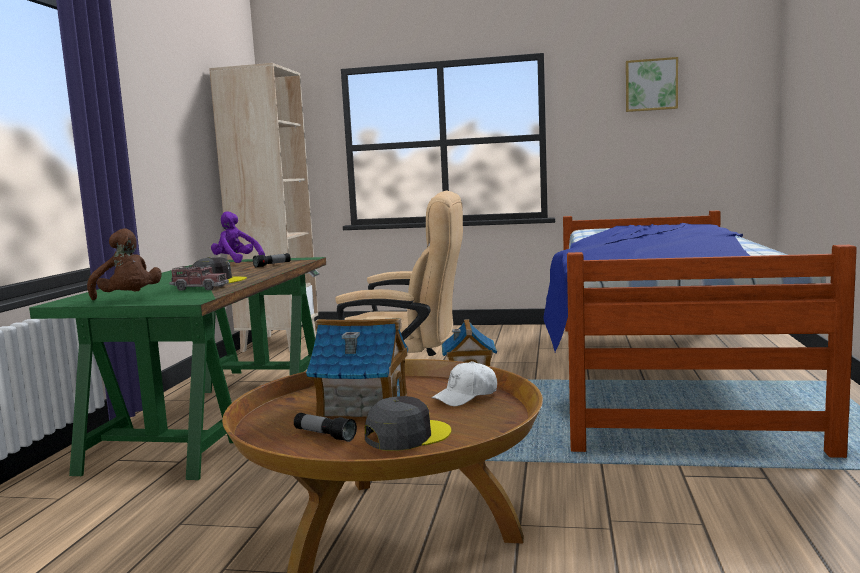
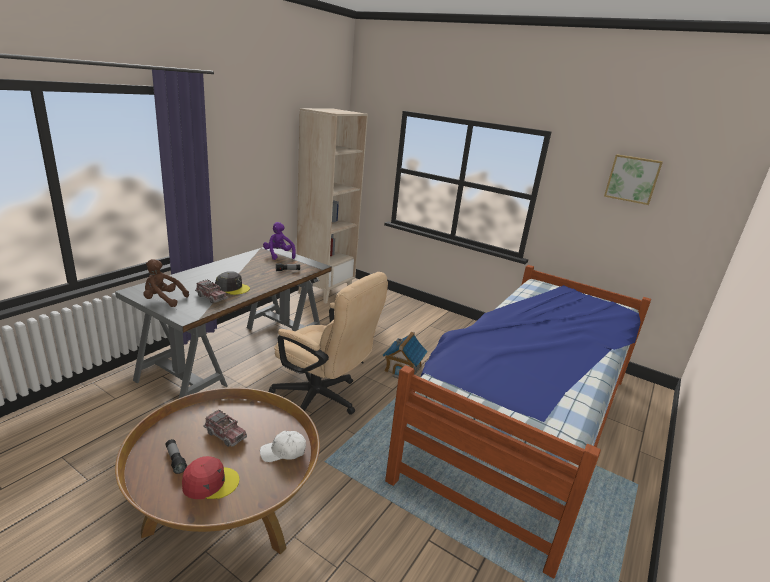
camera: 20 degrees right, 15 degrees up
green desk [29,257,326,480] -> grey desk [115,247,332,398]
brown plush toy [87,228,162,300] -> brown plush toy turned 120 degrees clockwise [143,259,189,307]
toy house [306,318,408,417] -> toy truck [203,410,247,447]
grey cap [365,396,451,451] -> red cap [182,456,240,499]

